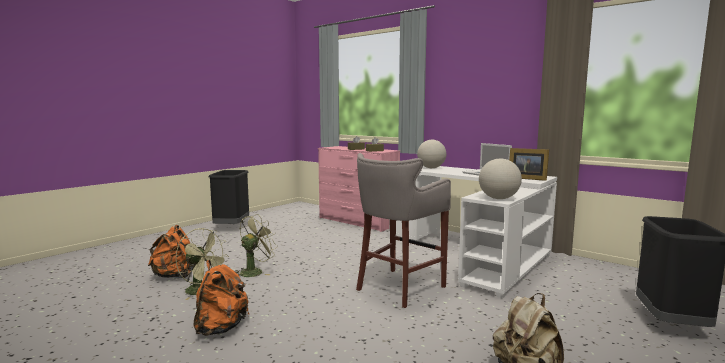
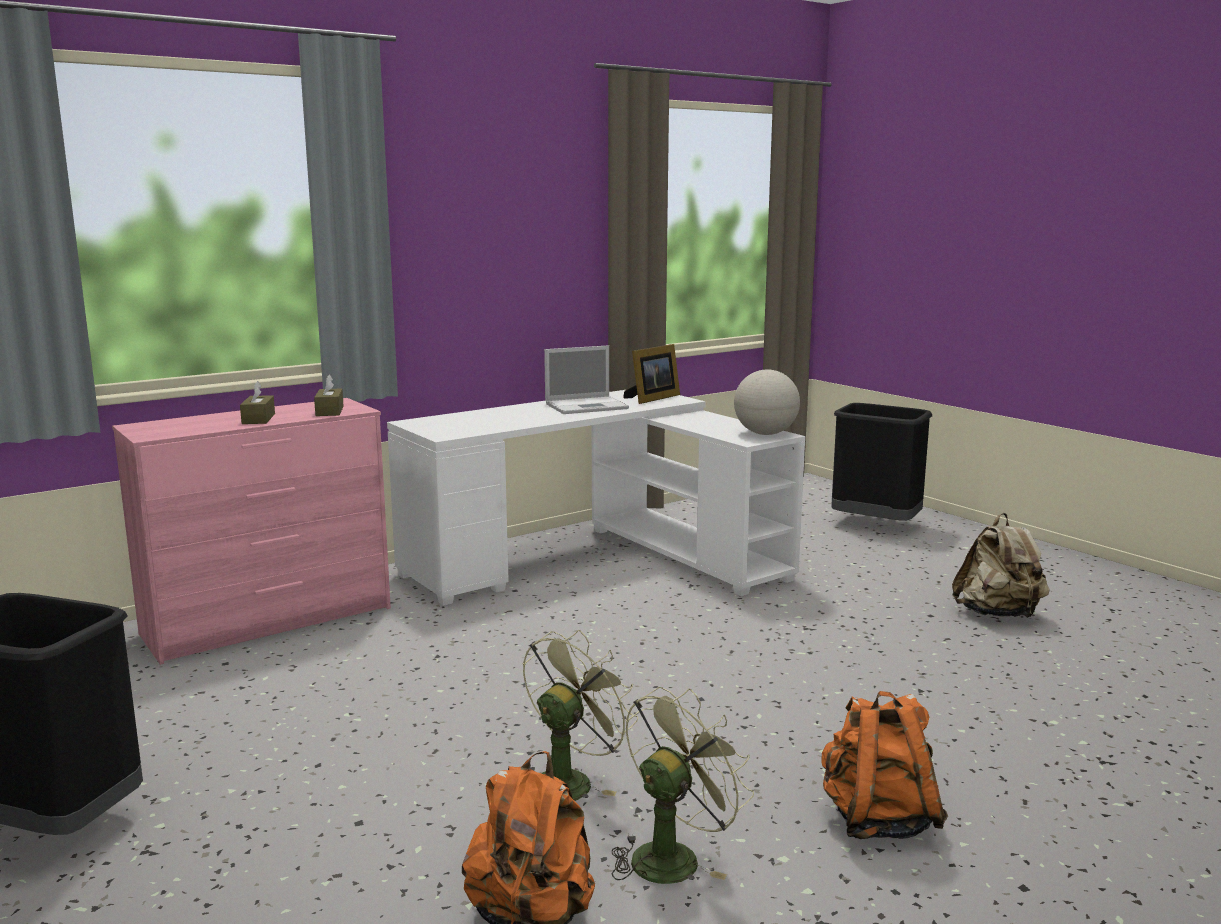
camera: 75 degrees left, 5 degrees up
green fan [234,214,278,277] -> green fan turned 75 degrees clockwise [523,630,638,801]
grey stool [356,153,451,308] -> none
globe [417,140,446,168] -> none

